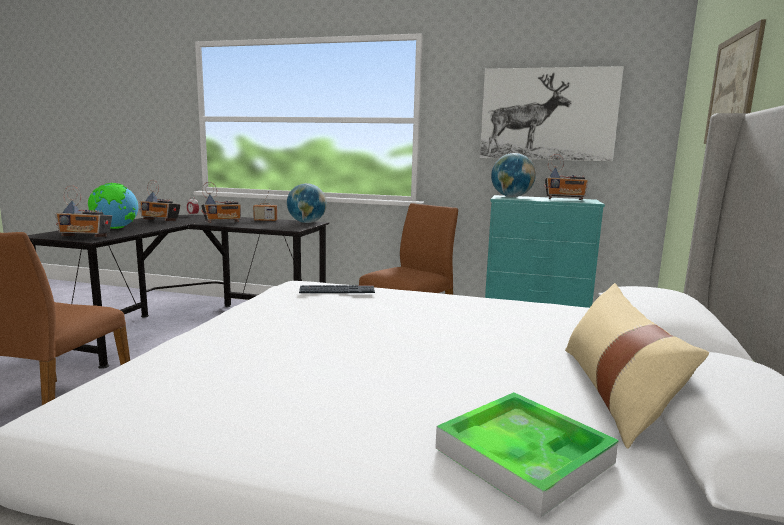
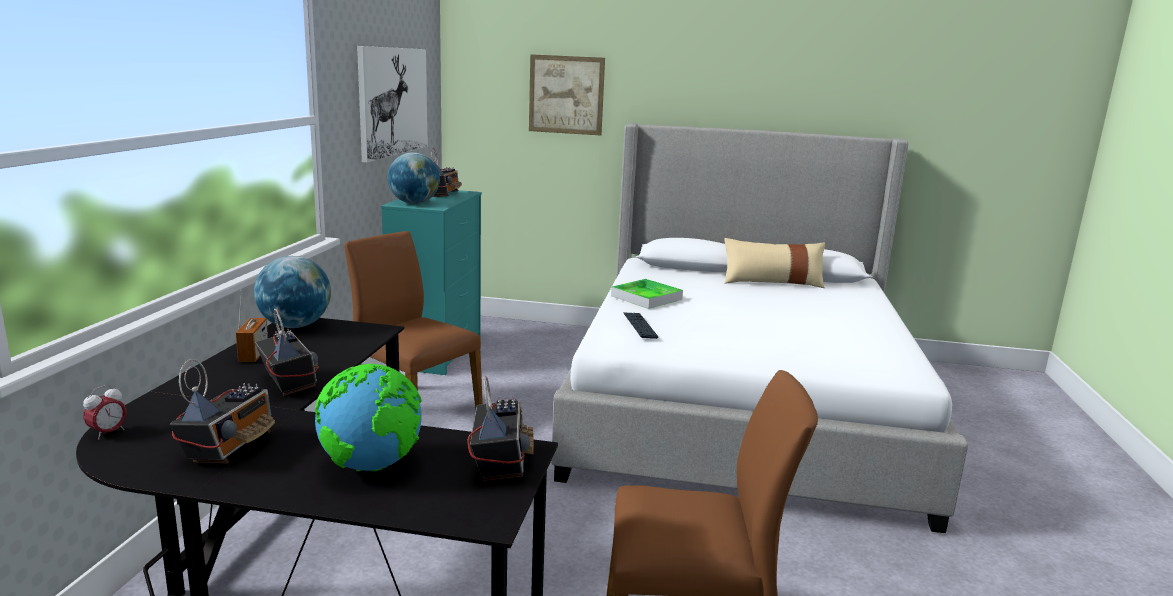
camera: 95 degrees left, 5 degrees up
tray [435,392,619,517] -> tray moved to [611,279,683,309]

